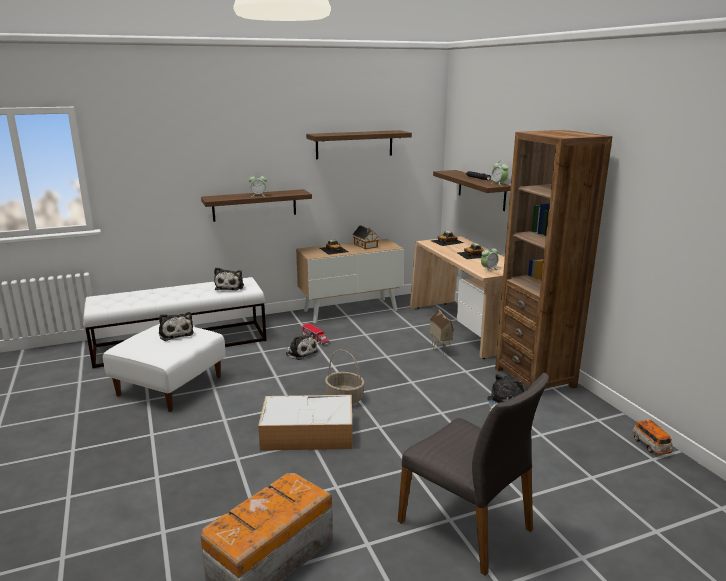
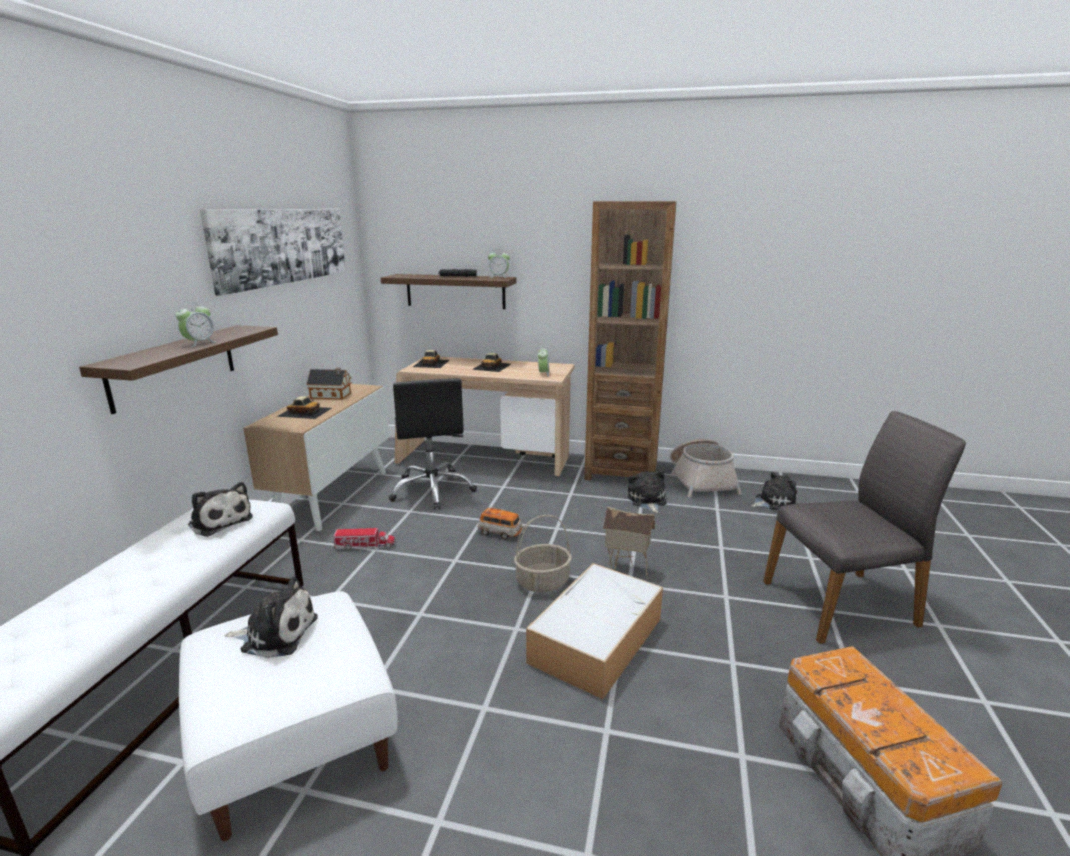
camera: 55 degrees left, 0 degrees up
plush toy [285,332,318,360] -> plush toy moved to [751,472,797,510]
shelf [306,130,412,159] -> picture [200,209,346,296]
toy house [429,309,454,358] -> toy house moved to [603,507,655,576]
toy car [632,419,672,454] -> toy car moved to [477,507,522,539]
none -> black office chair [388,378,477,510]
none -> basket [670,439,742,497]

